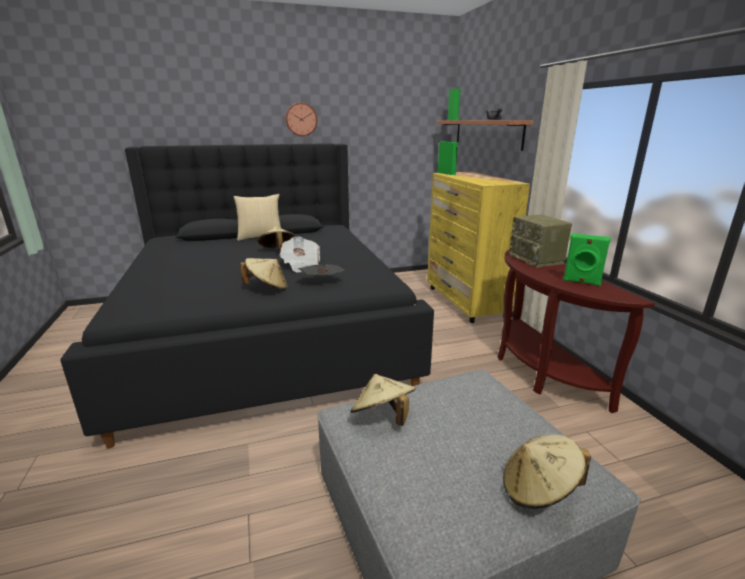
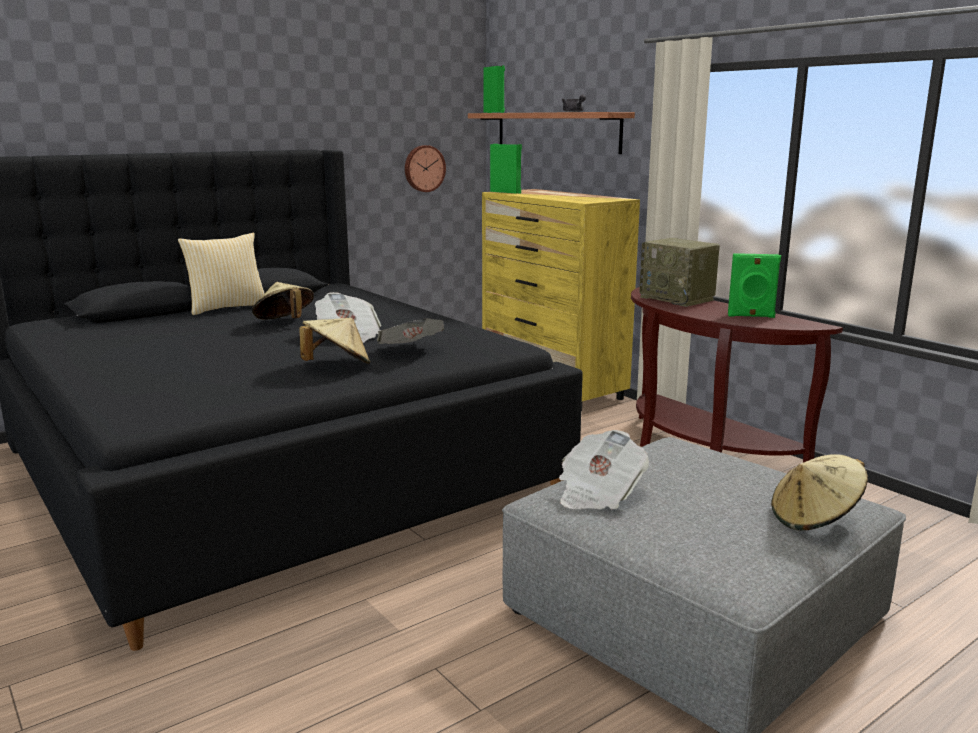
camera: 20 degrees left, 5 degrees down
wall clock [286,103,317,136] -> wall clock moved to [405,145,446,192]
beige hat [350,374,415,426] -> newspaper [559,430,649,510]

